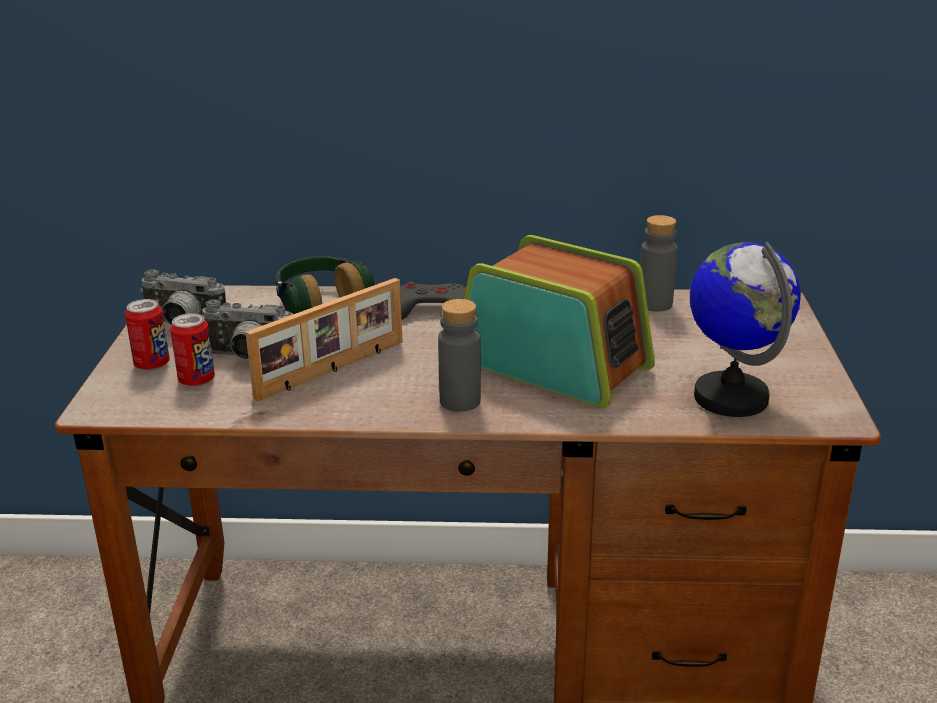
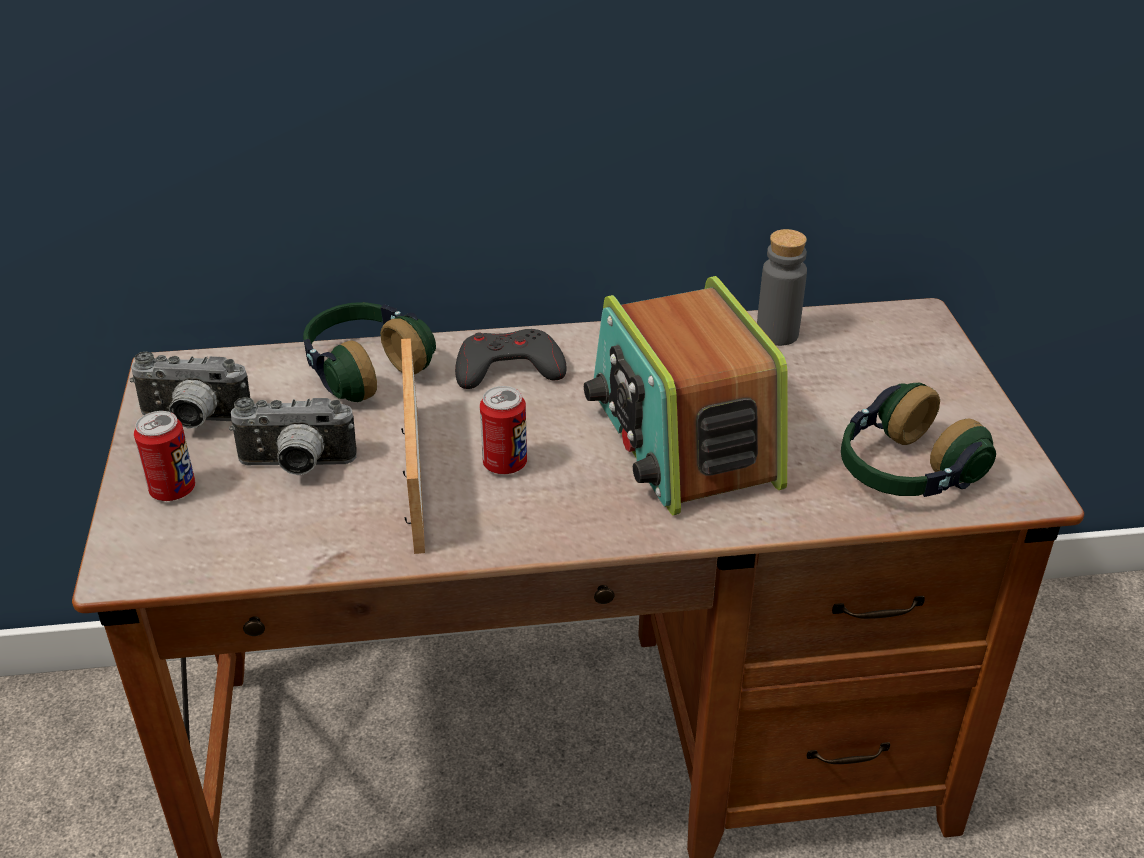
camera: 10 degrees left, 10 degrees up
can [170,313,215,387] -> can moved to [480,386,527,474]
picture frame [245,278,403,402] -> picture frame turned 135 degrees clockwise [401,338,425,554]
grey bottle [438,299,481,412] -> none
radio [464,235,655,408] -> radio turned 135 degrees counterclockwise [584,276,788,516]
globe [690,242,801,417] -> headphones [841,383,996,497]

